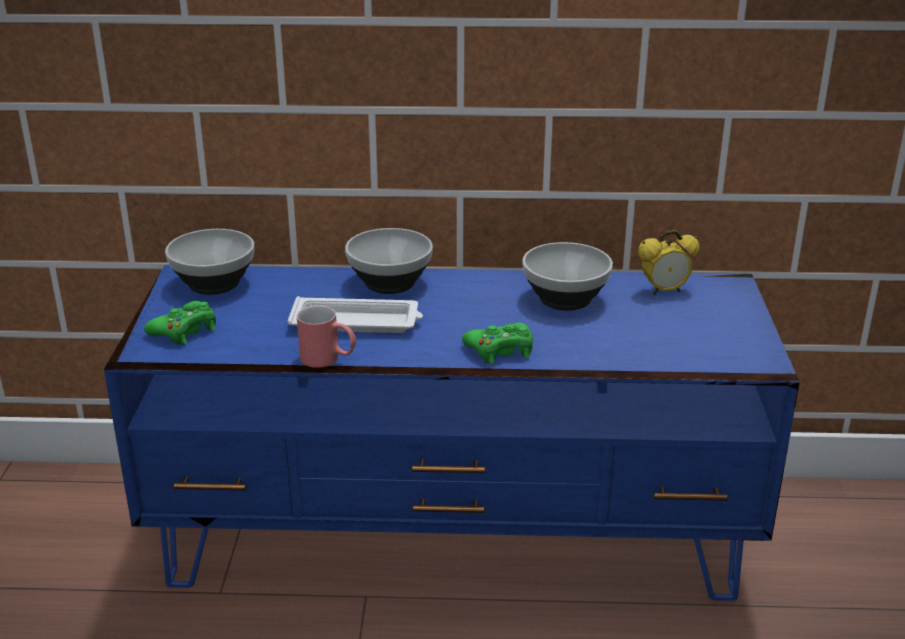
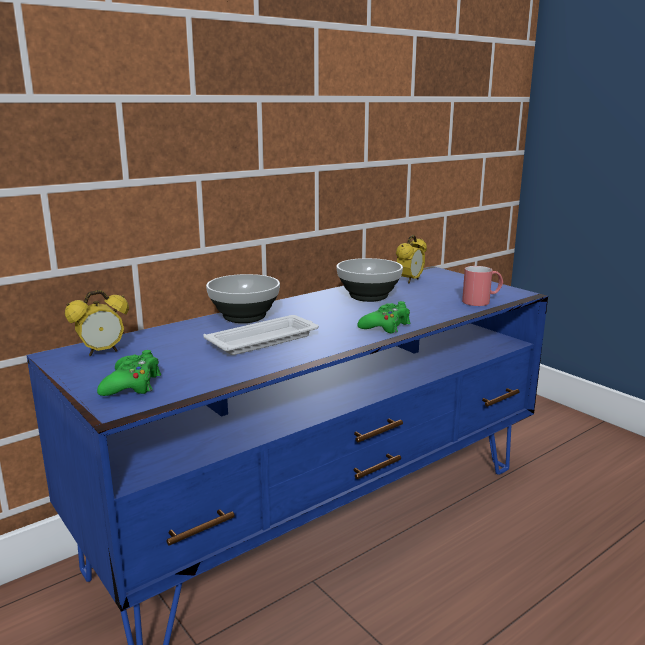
camera: 40 degrees left, 10 degrees down
bowl [165,229,254,295] -> alarm clock [65,290,129,356]
red mug [297,306,356,368] -> red mug moved to [462,266,503,306]

